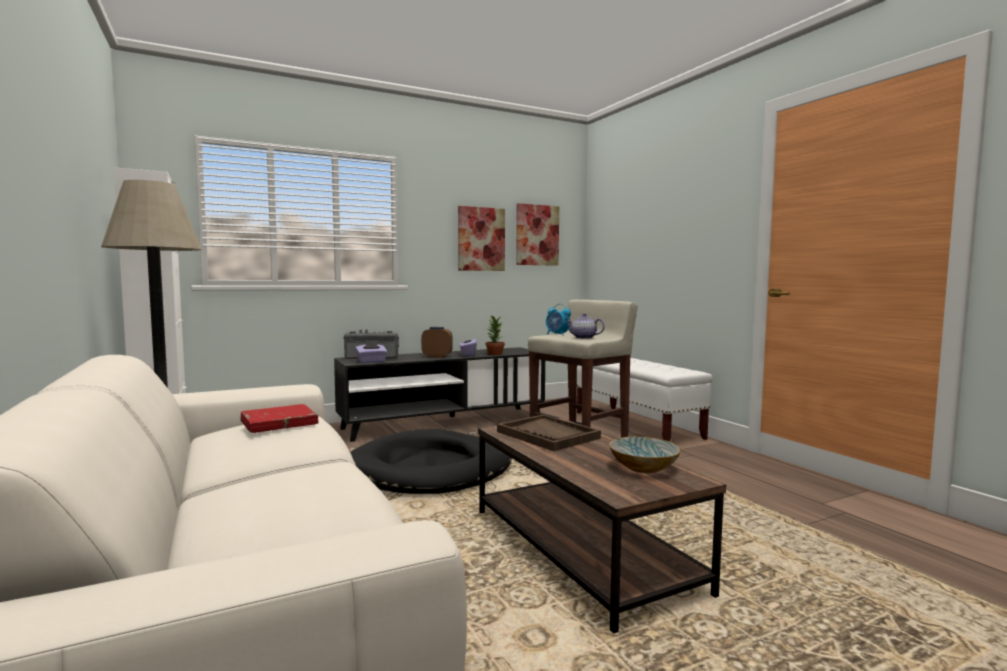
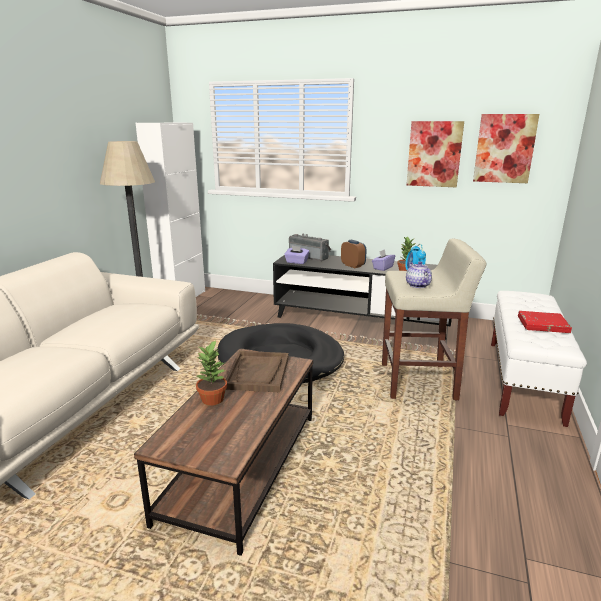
camera: 45 degrees right, 15 degrees up
red book [241,404,318,433] -> red book moved to [518,311,572,333]
bowl [609,437,681,473] -> none
none -> potted plant [196,340,227,406]

